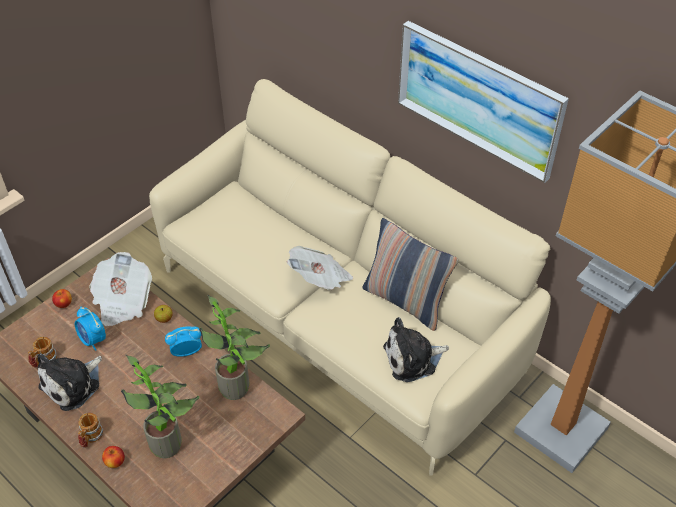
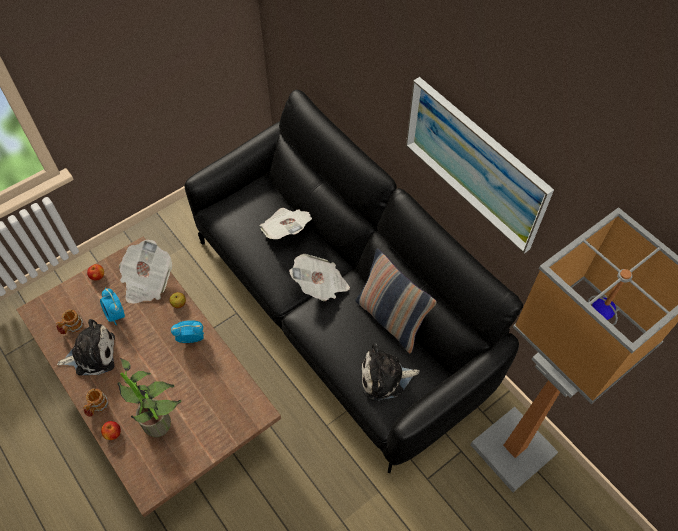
camera: 10 degrees right, 10 degrees up
plush toy [37,353,102,411] -> plush toy turned 150 degrees counterclockwise [57,319,115,376]
beige sofa [149,79,551,476] -> black sofa [185,90,523,473]
potted plant [199,295,270,400] -> none
none -> newspaper [259,208,312,239]

